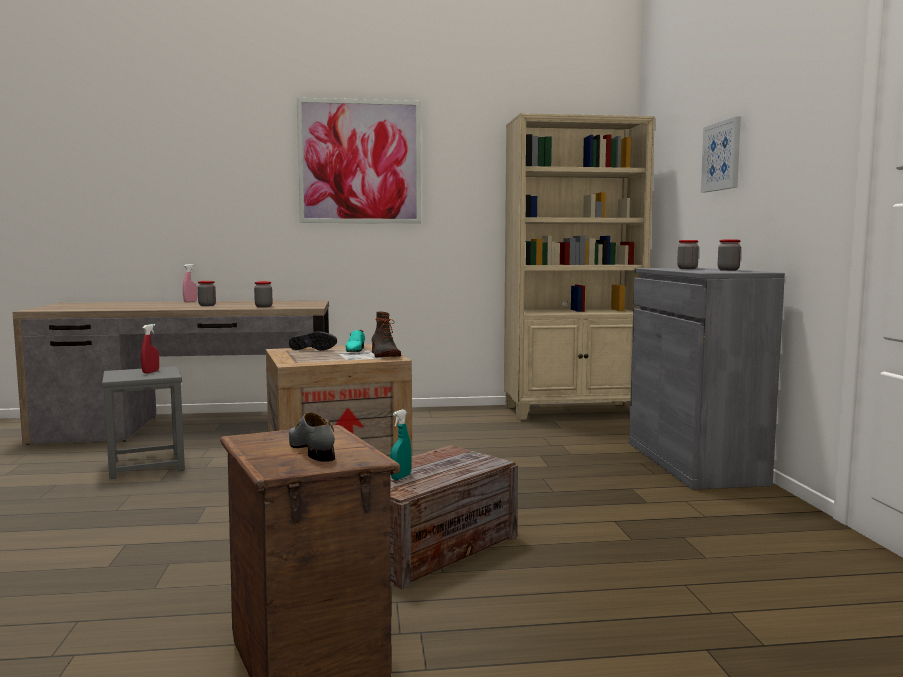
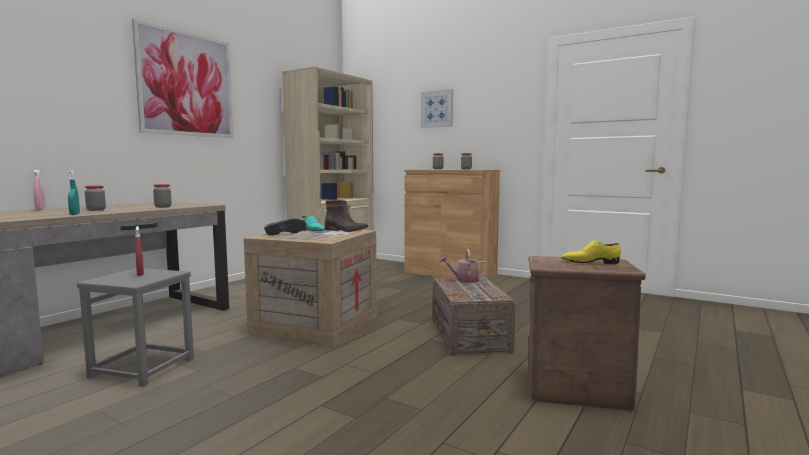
camera: 50 degrees left, 0 degrees up
grey shoe [289,412,335,462] -> yellow shoe [562,240,621,264]
turquoise spray bottle [390,409,411,480] -> turquoise spray bottle moved to [68,170,80,215]
grey cabinet [629,268,785,490] -> brown cabinet [405,169,500,279]
none -> watering can [439,249,489,283]

